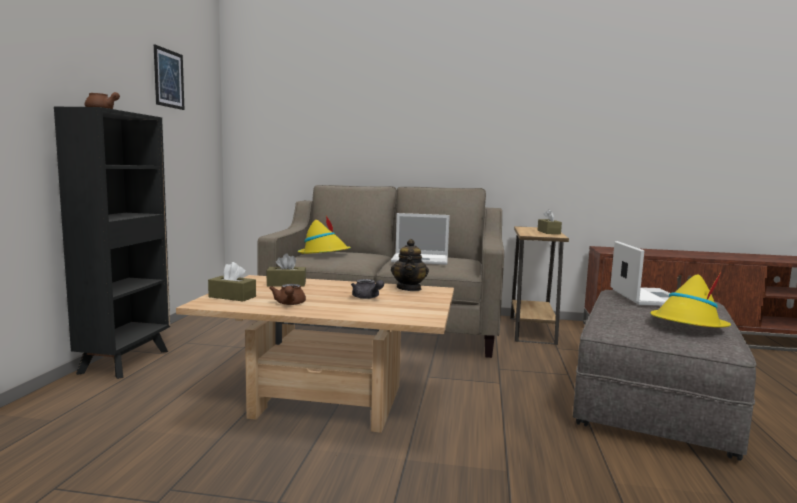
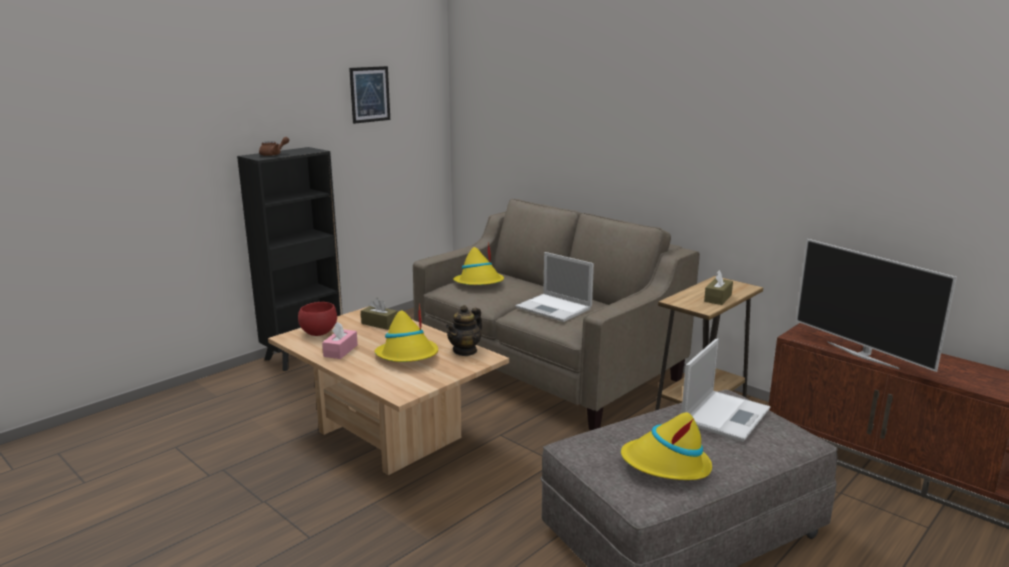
camera: 35 degrees right, 10 degrees up
brown tissue box [208,262,256,302] -> red bowl [298,302,337,336]
brown teapot [269,284,306,305] -> pink tissue box [322,322,358,359]
grey teapot [351,279,384,299] -> yellow hat [375,304,438,362]
none -> television [796,239,957,372]

